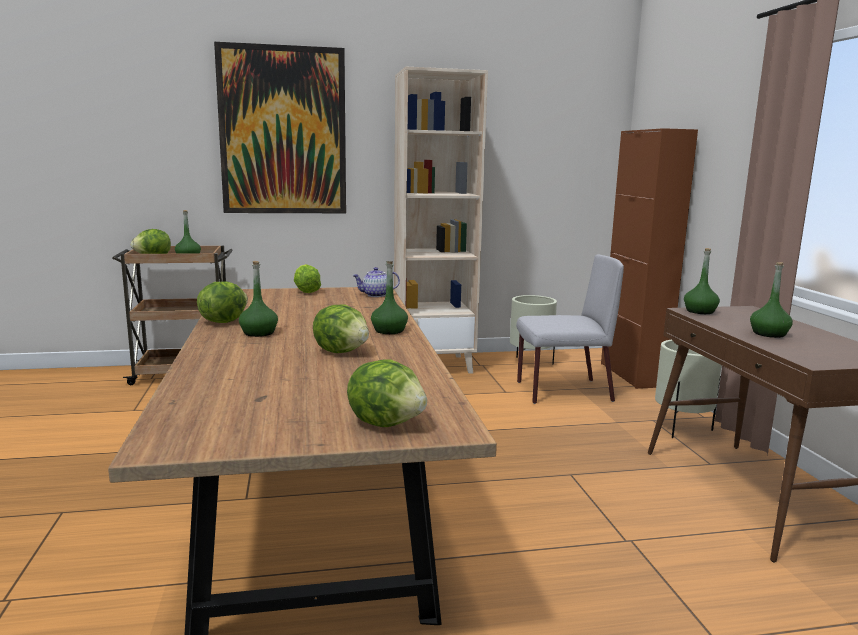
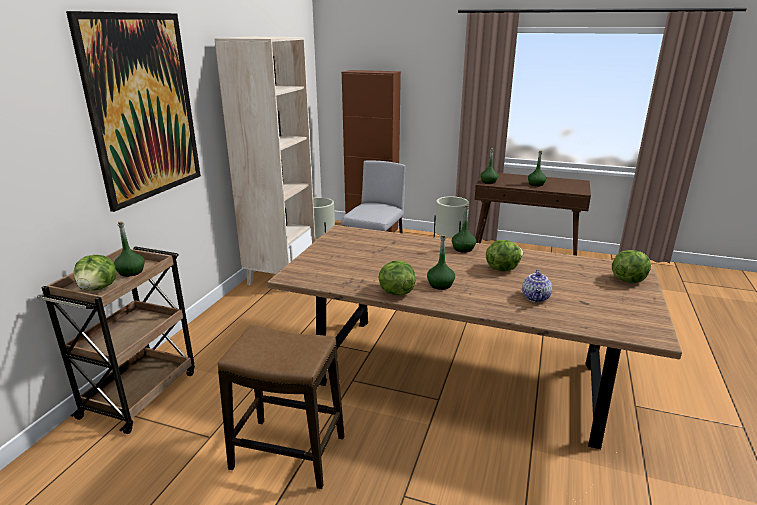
camera: 60 degrees left, 10 degrees up
lettuce [294,264,321,293] -> none
teapot [352,267,400,297] -> teapot moved to [522,269,552,302]
none -> stool [218,325,344,489]

